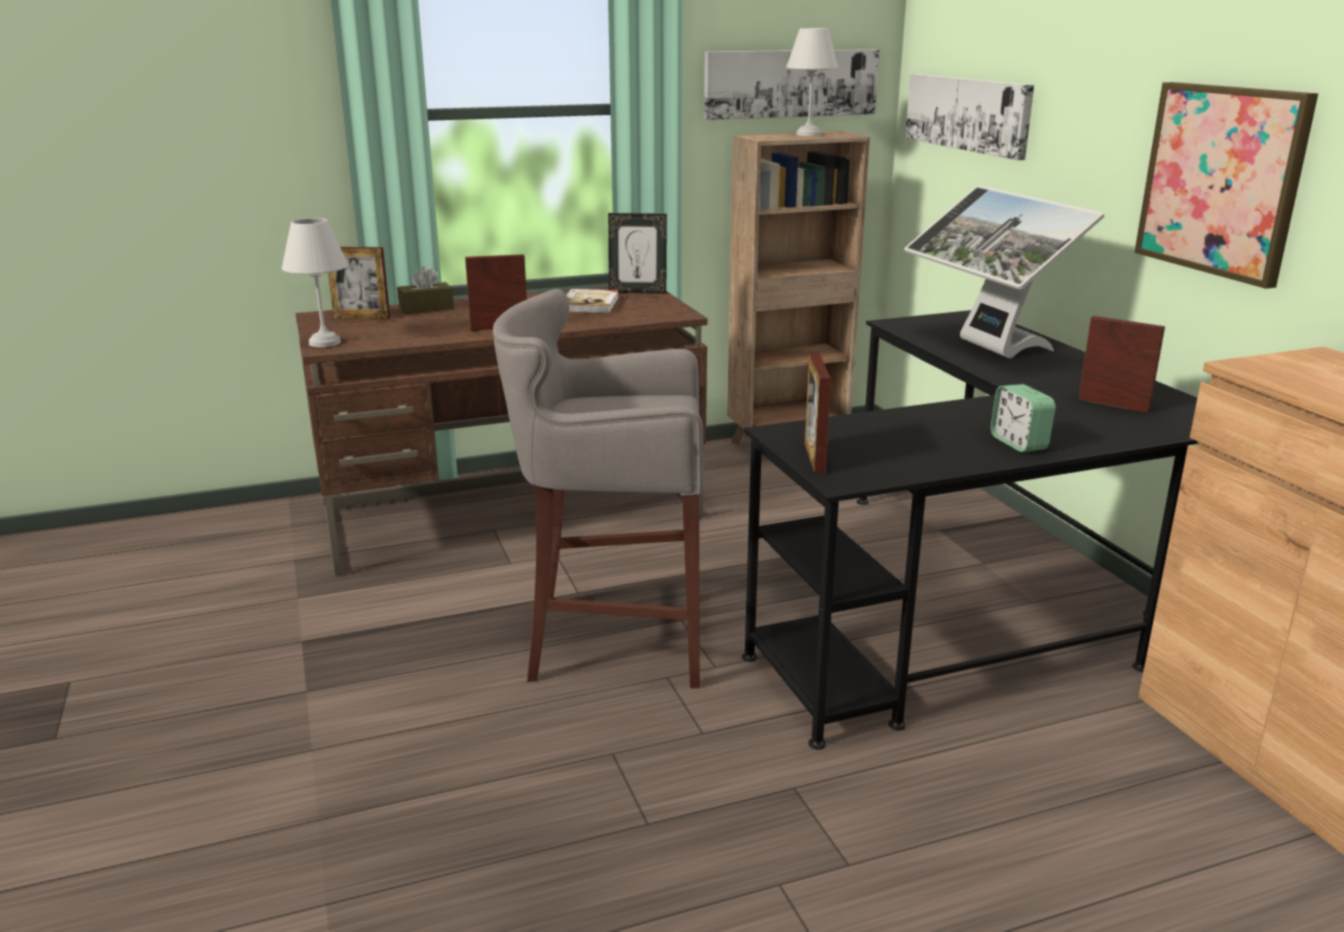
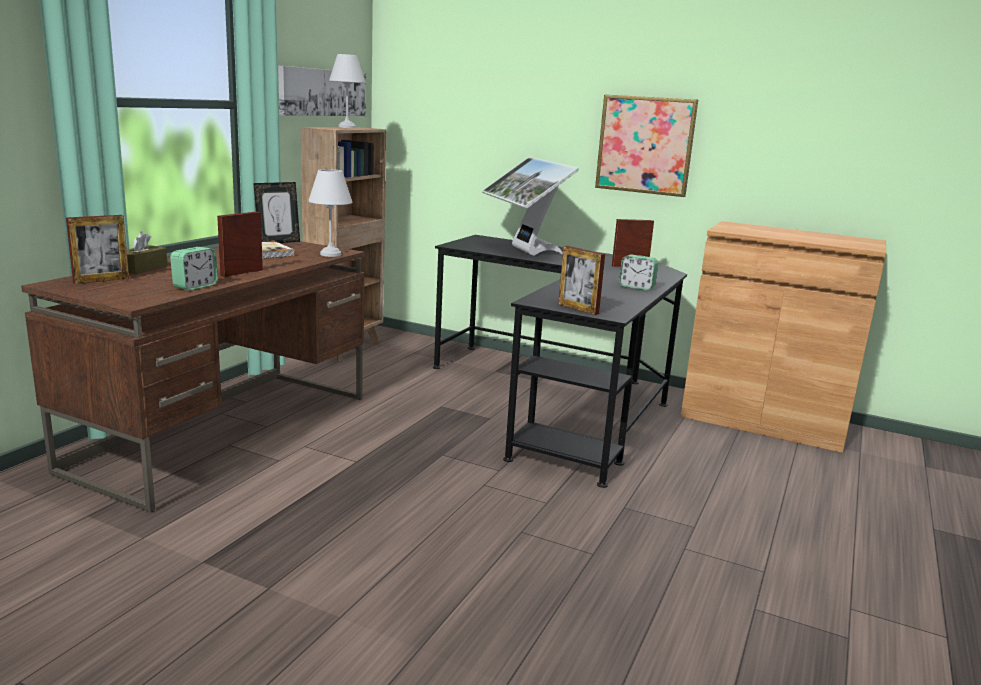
camera: 45 degrees left, 5 degrees down
white table lamp [282,218,348,347] -> white table lamp moved to [308,169,352,257]
grey stool [493,289,704,688] -> none
monitor [904,185,1104,358] -> monitor turned 45 degrees clockwise [482,157,579,256]
picture [905,74,1034,160] -> none
none -> alarm clock [170,247,218,291]

